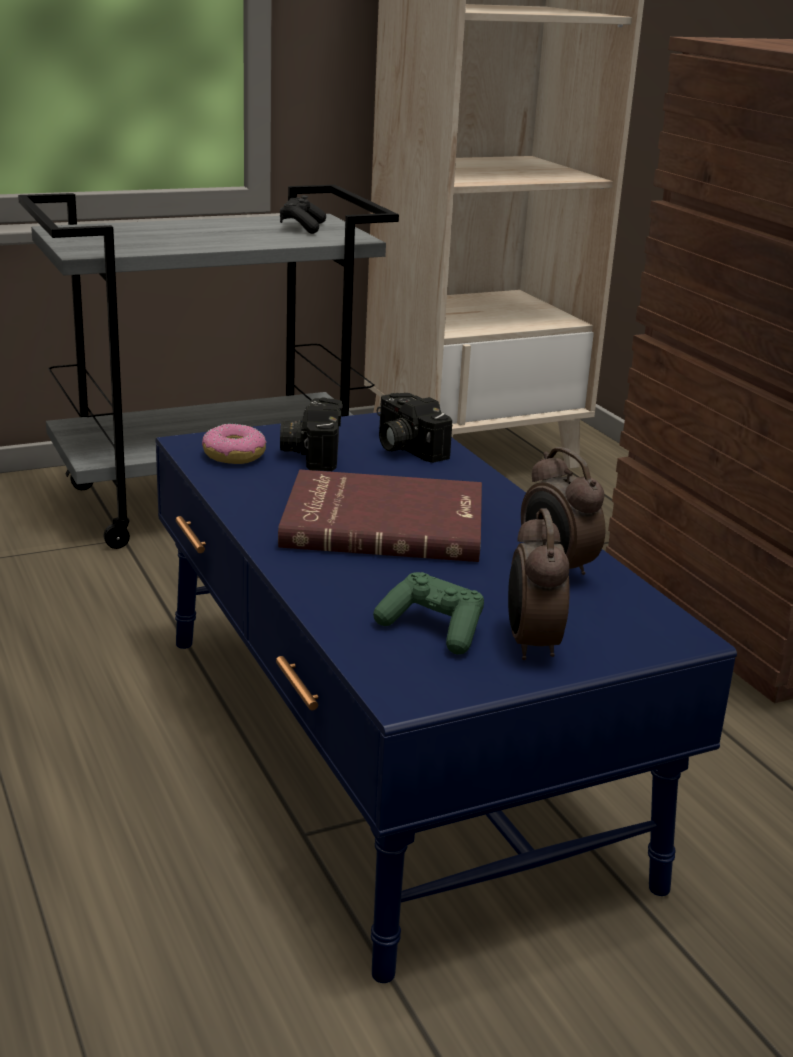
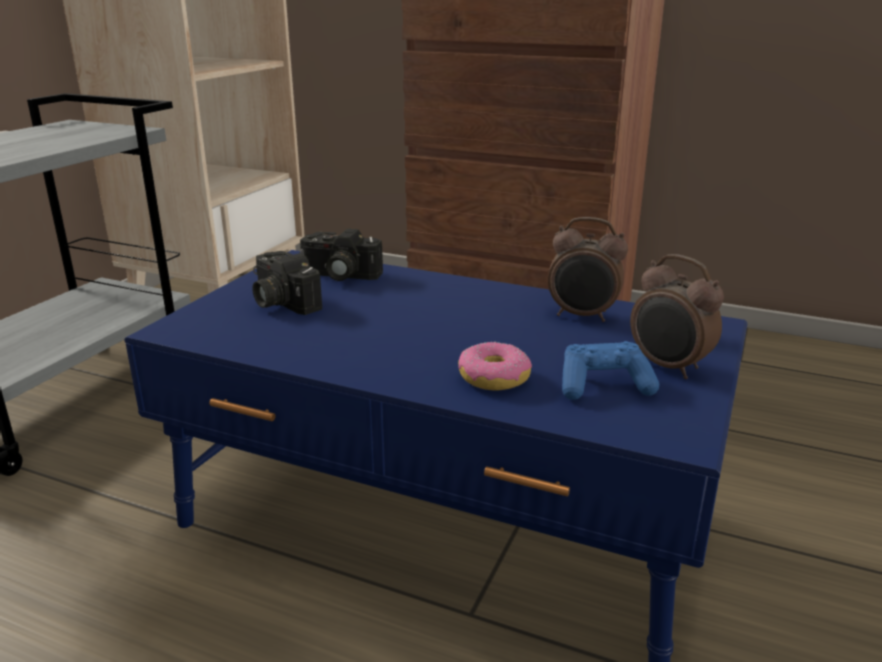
camera: 40 degrees left, 0 degrees up
donut [202,423,267,464] -> donut moved to [458,342,532,390]
red book [278,470,482,562] -> none
black game controller [280,195,326,234] -> none
green game controller [373,572,484,654] -> blue game controller [562,341,659,400]

